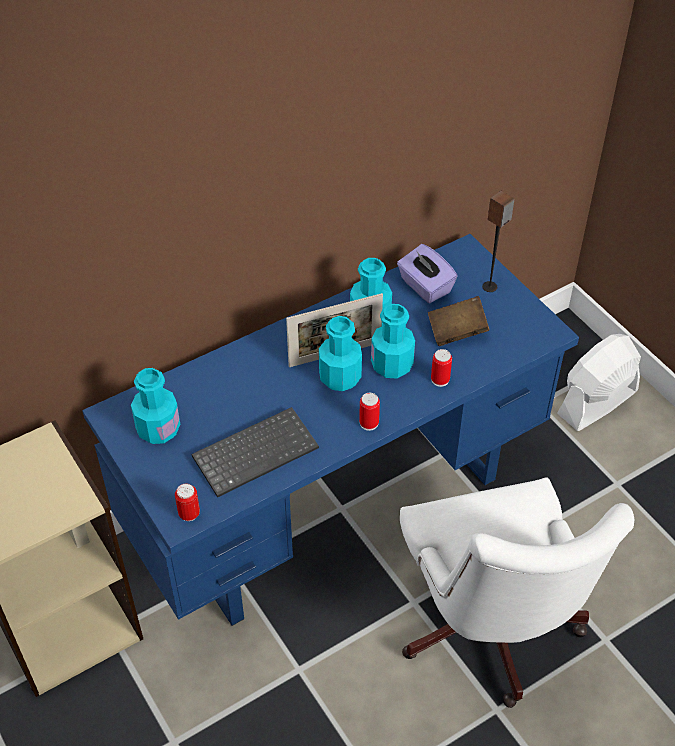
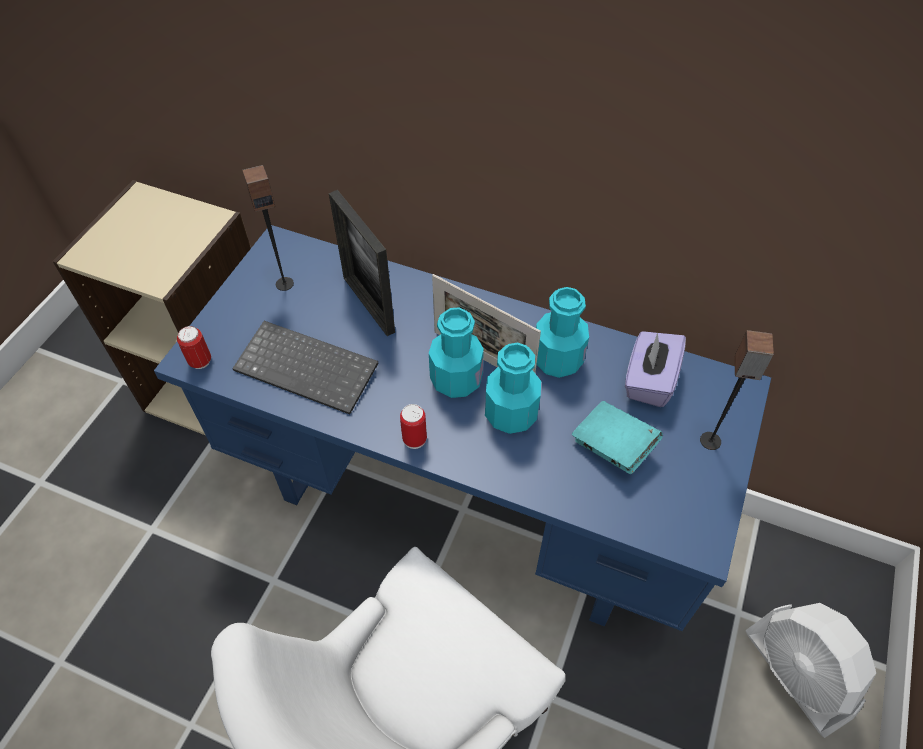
camera: 55 degrees right, 5 degrees up
turquoise bottle [131,368,180,444] -> speaker [242,165,294,291]
brown book [428,296,490,346] -> turquoise book [572,401,663,474]
can [431,349,452,387] -> none
white fan [557,334,641,431] -> white fan turned 135 degrees counterclockwise [746,603,876,738]
none -> picture frame [329,190,395,336]

